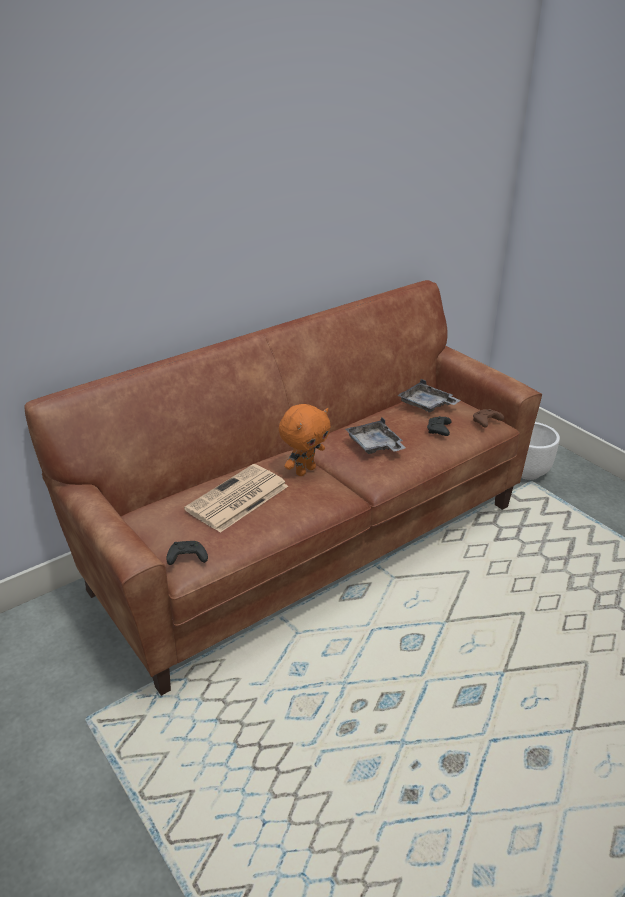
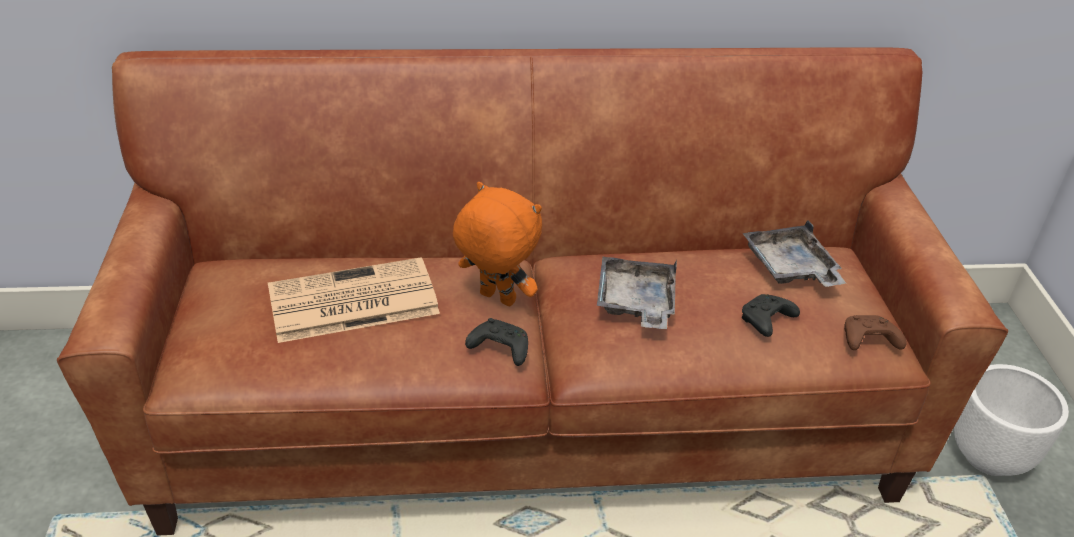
camera: 30 degrees right, 5 degrees up
black game controller [166,541,208,565] -> black game controller moved to [465,318,528,366]
orange plush toy [279,404,331,476] -> orange plush toy turned 135 degrees counterclockwise [453,182,542,306]

